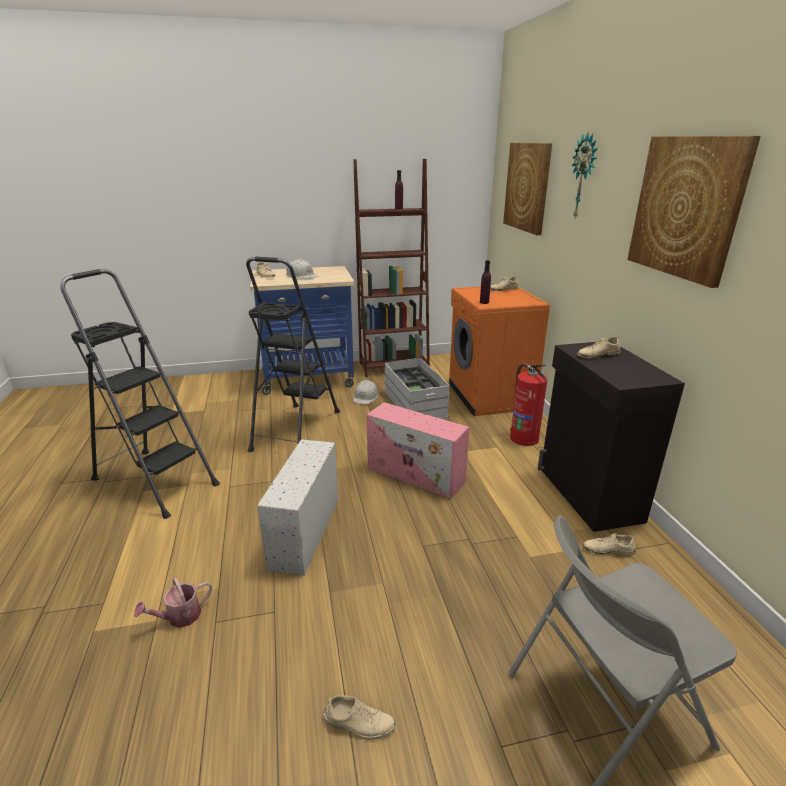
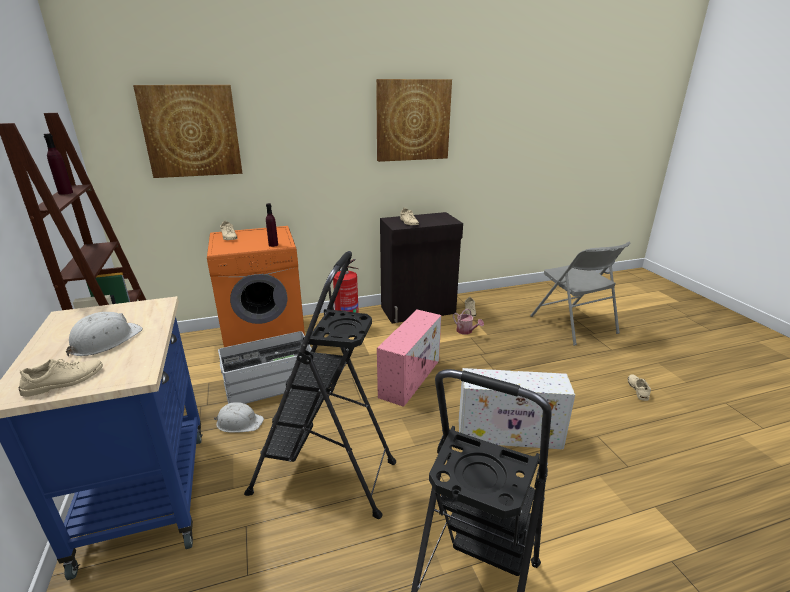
camera: 95 degrees left, 0 degrees up
watering can [134,578,212,628] -> watering can moved to [453,309,484,335]
wall clock [572,133,598,218] -> none

